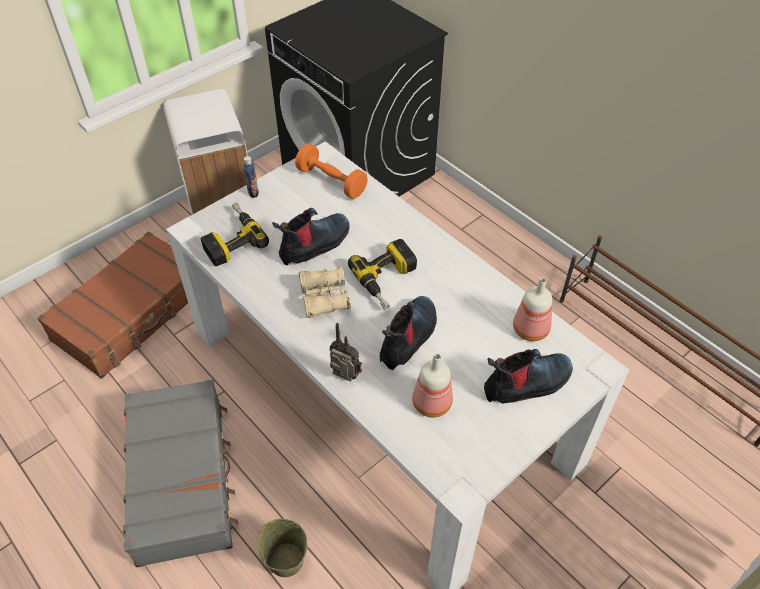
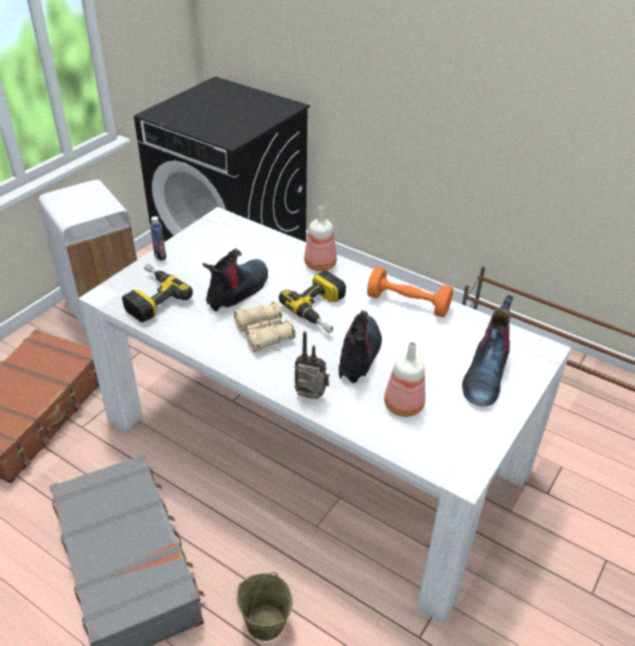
camera: 15 degrees left, 10 degrees down
orange dumbbell [295,144,368,199] -> orange dumbbell moved to [367,267,453,317]
boot [484,349,573,403] -> boot turned 150 degrees clockwise [462,295,514,406]
bottle [513,277,552,341] -> bottle moved to [304,206,337,271]

